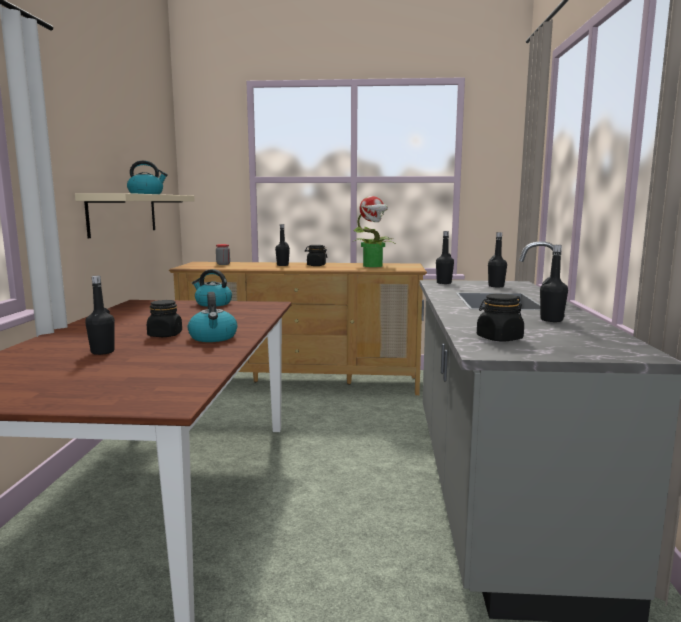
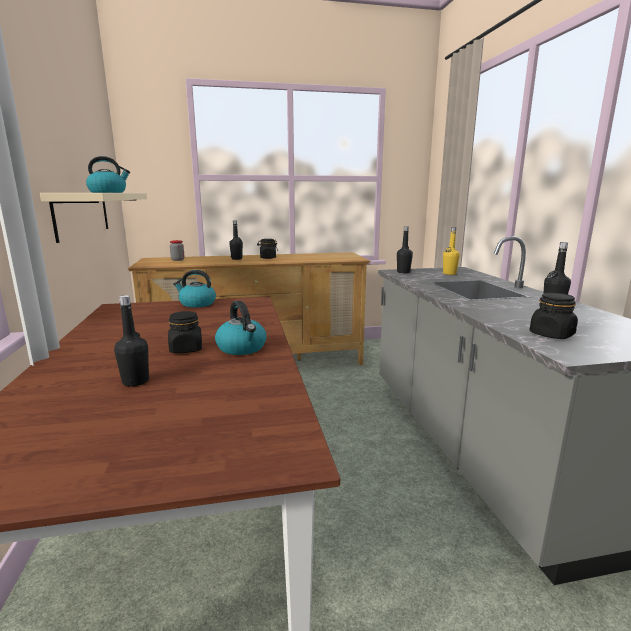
camera: 15 degrees left, 5 degrees up
potted plant [352,196,396,267] -> none
black bottle [488,232,507,287] -> yellow bottle [443,227,460,275]

